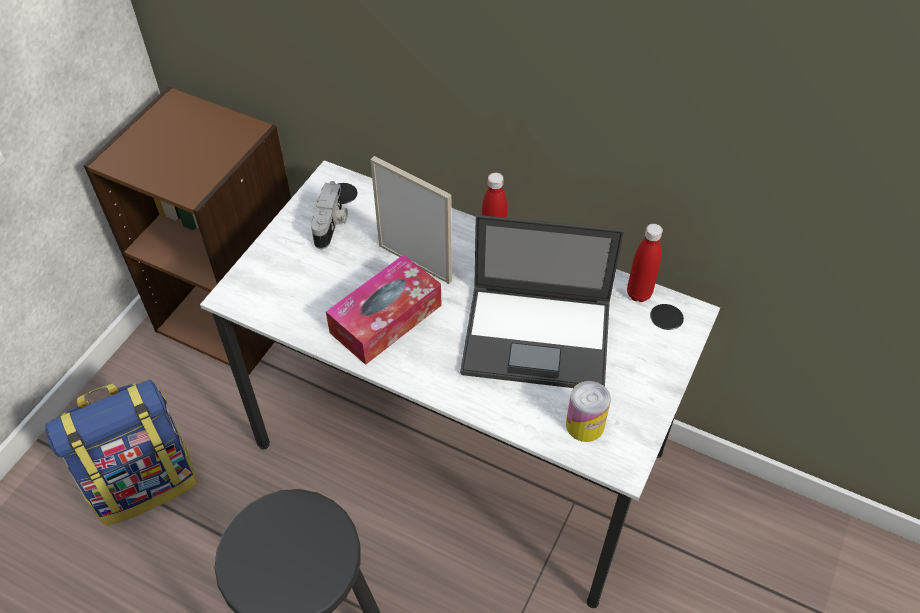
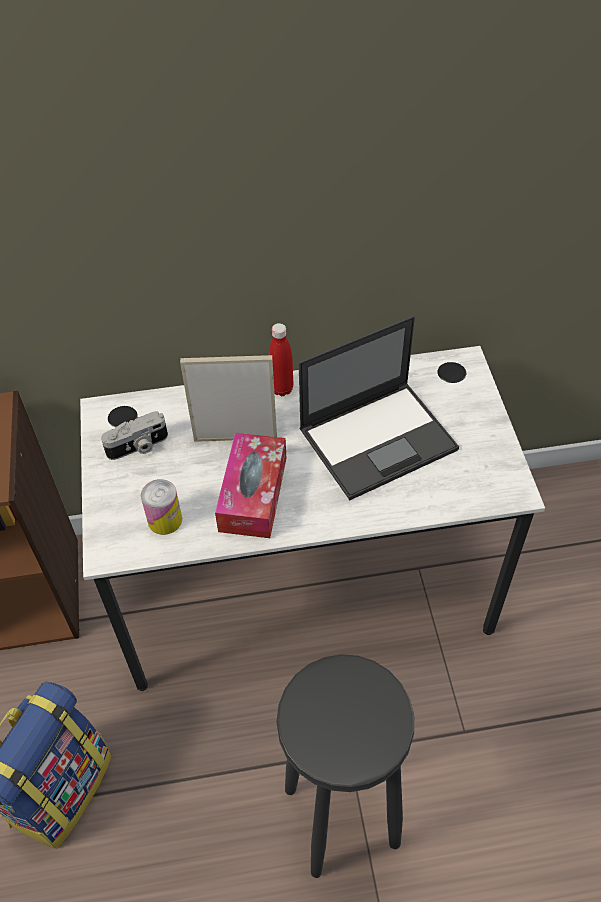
camera: 35 degrees left, 0 degrees up
camera [311,181,348,249] -> camera turned 90 degrees clockwise [101,411,168,460]
can [566,381,611,442] -> can moved to [141,479,182,535]
red bottle [627,224,663,302] -> none

